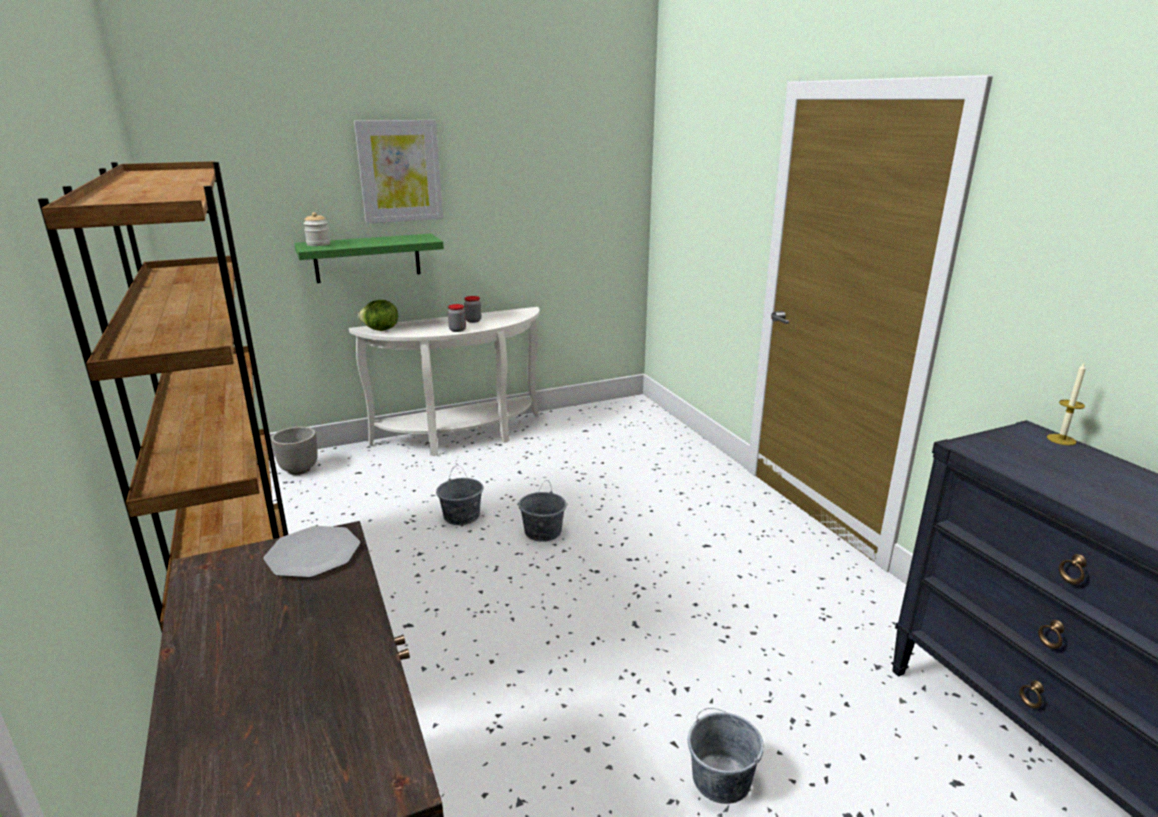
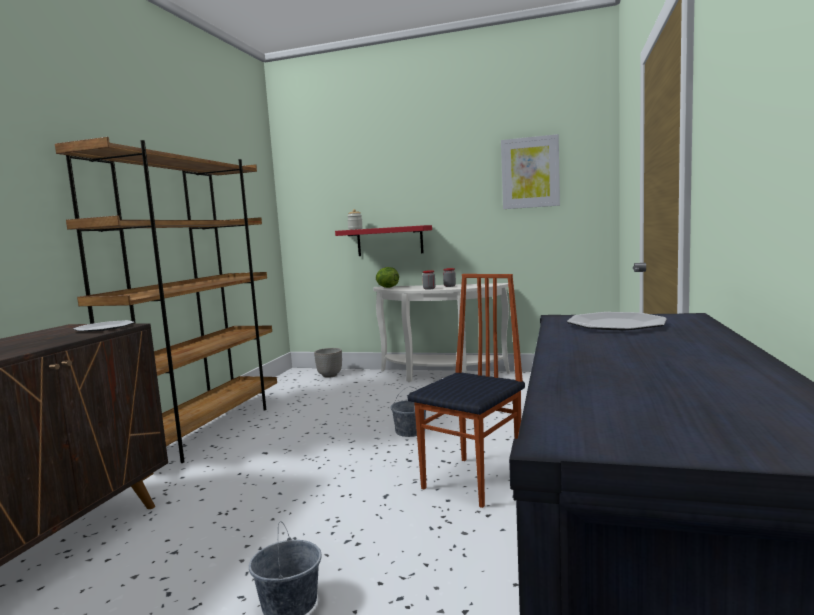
camera: 40 degrees right, 15 degrees down
green shelf [294,234,444,283] -> red shelf [335,225,432,256]
picture [354,120,443,224] -> picture moved to [501,134,560,209]
grey bucket [436,466,483,525] -> none
candle [1047,363,1086,445] -> none
none -> chair [408,274,525,508]
none -> plate [567,312,667,330]

